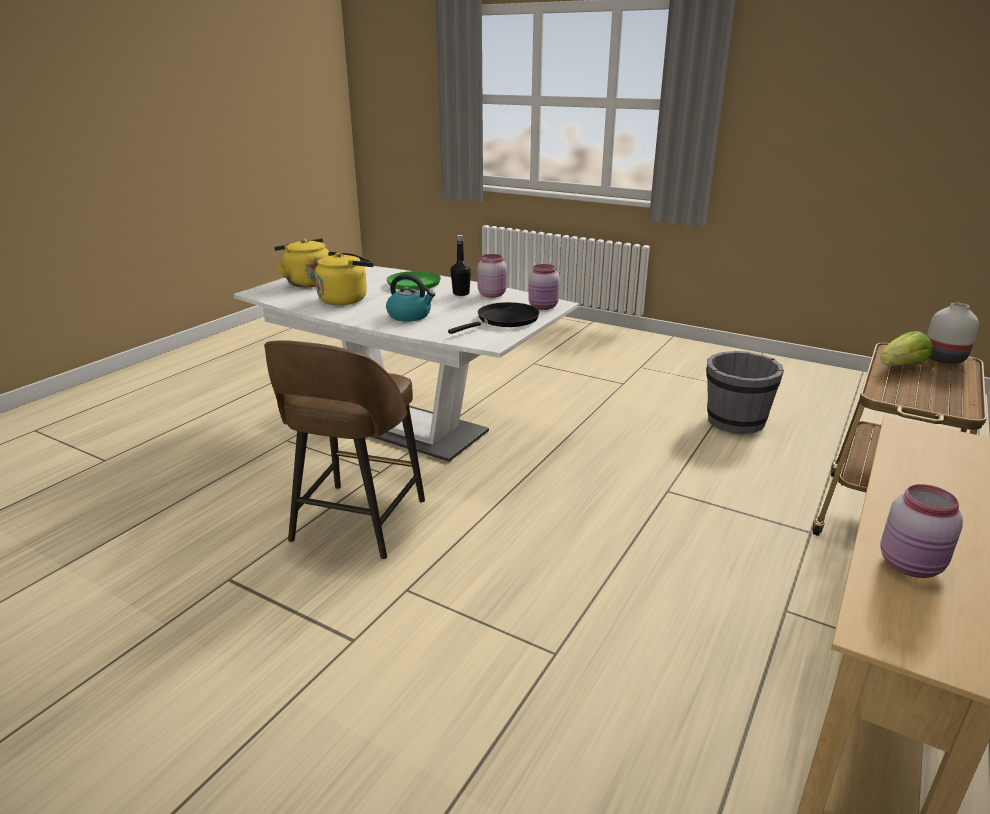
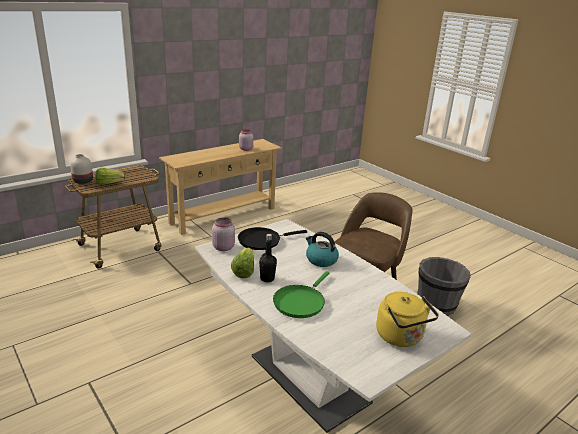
camera: 160 degrees left, 0 degrees up
yellow kettle [315,252,374,305] -> none
pink jar [477,254,507,298] -> lettuce [231,247,254,278]
grey bucket [706,351,784,434] -> grey bucket moved to [417,257,471,316]

